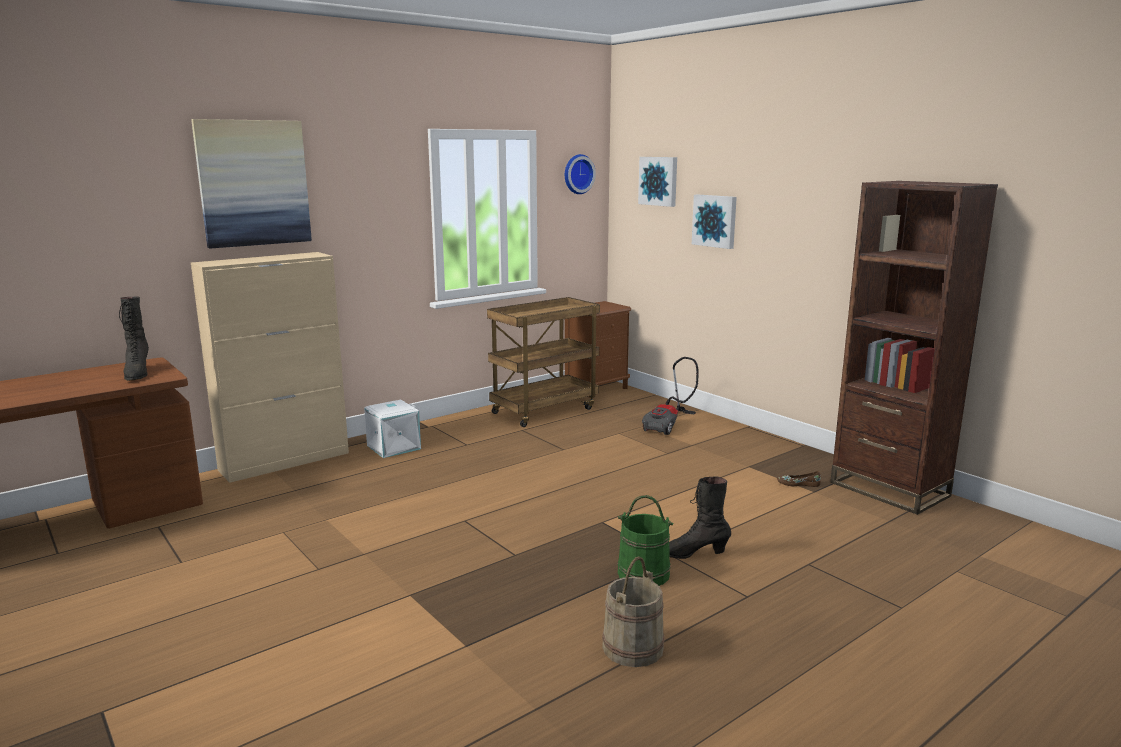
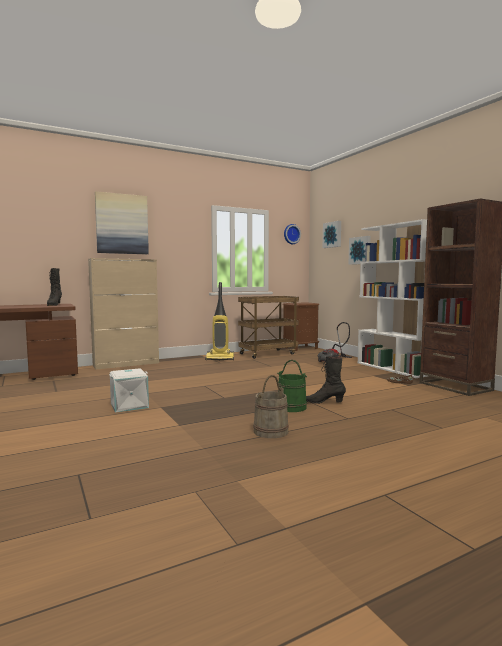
camera: 10 degrees right, 10 degrees down
white storage box [364,400,421,458] -> white storage box moved to [109,368,149,412]
none -> vacuum cleaner [205,282,234,360]
none -> white bookcase [358,219,428,378]

